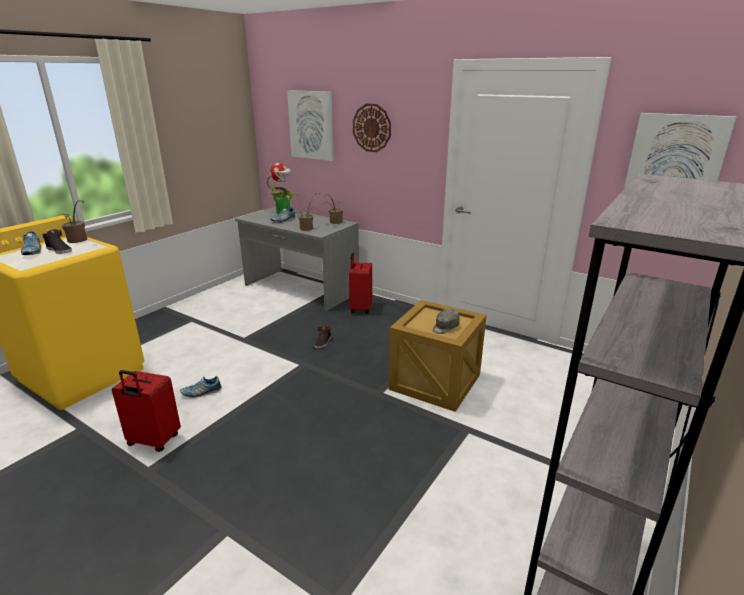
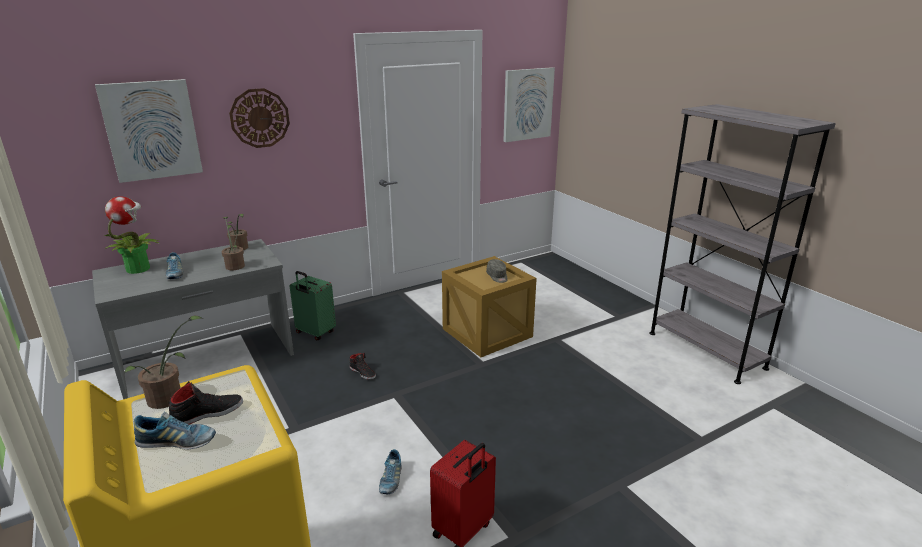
camera: 65 degrees left, 0 degrees up
red suitcase [349,253,372,314] -> green suitcase [290,271,336,340]

